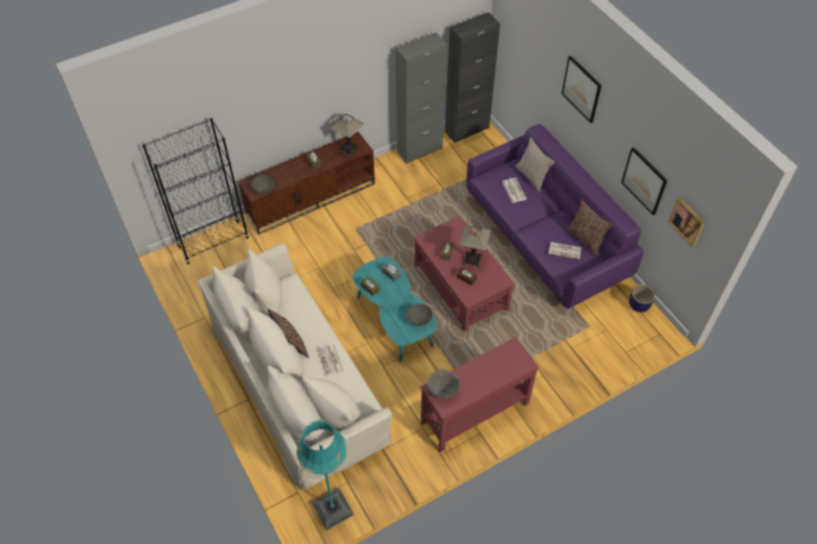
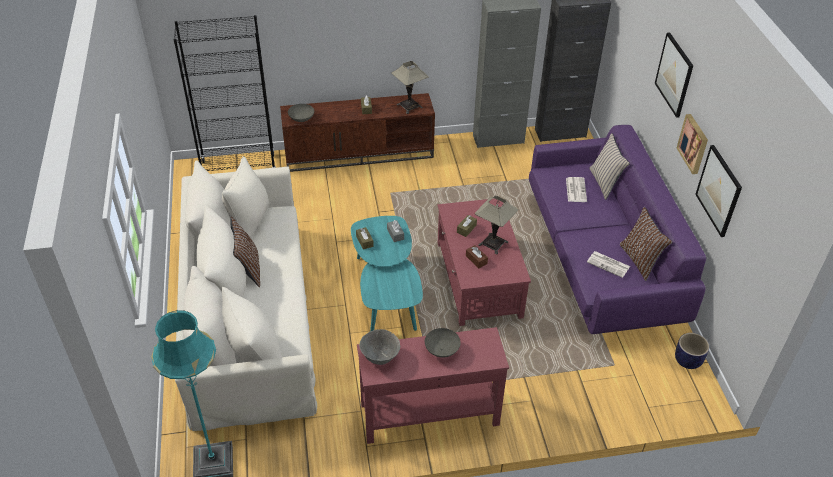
camera: 20 degrees right, 10 degrees down
newspaper [317,344,344,376] -> none
grey bowl [407,304,432,326] -> grey bowl moved to [425,328,461,358]
picture [668,198,705,247] -> picture moved to [677,114,708,174]

